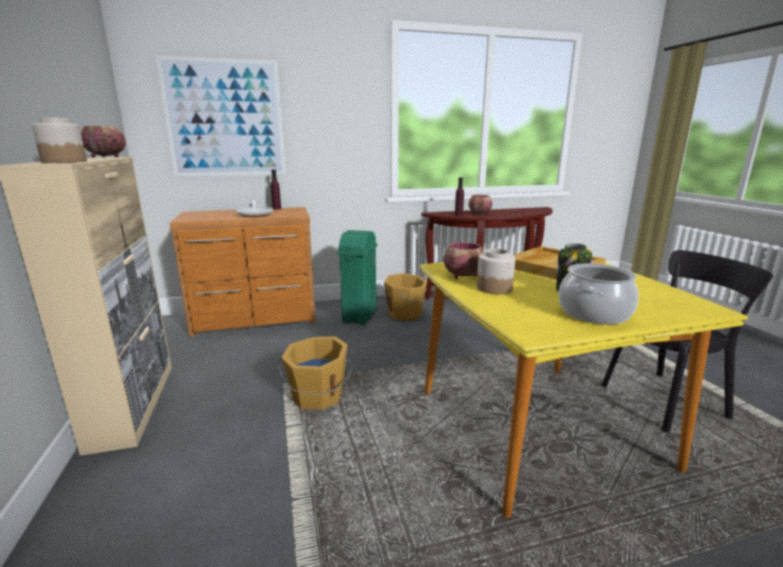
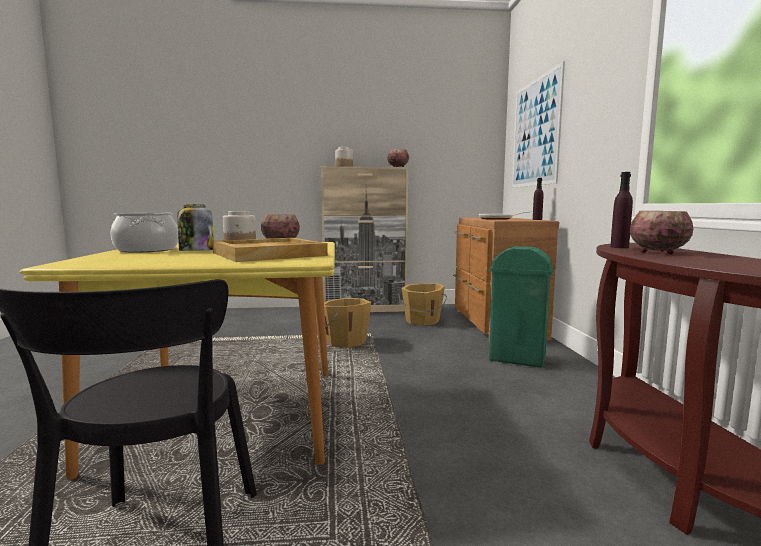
camera: 100 degrees right, 10 degrees down
orange bucket [384,273,427,321] -> orange bucket moved to [398,283,447,326]

